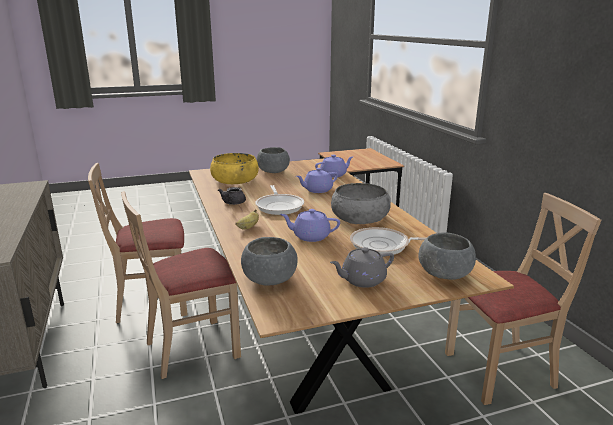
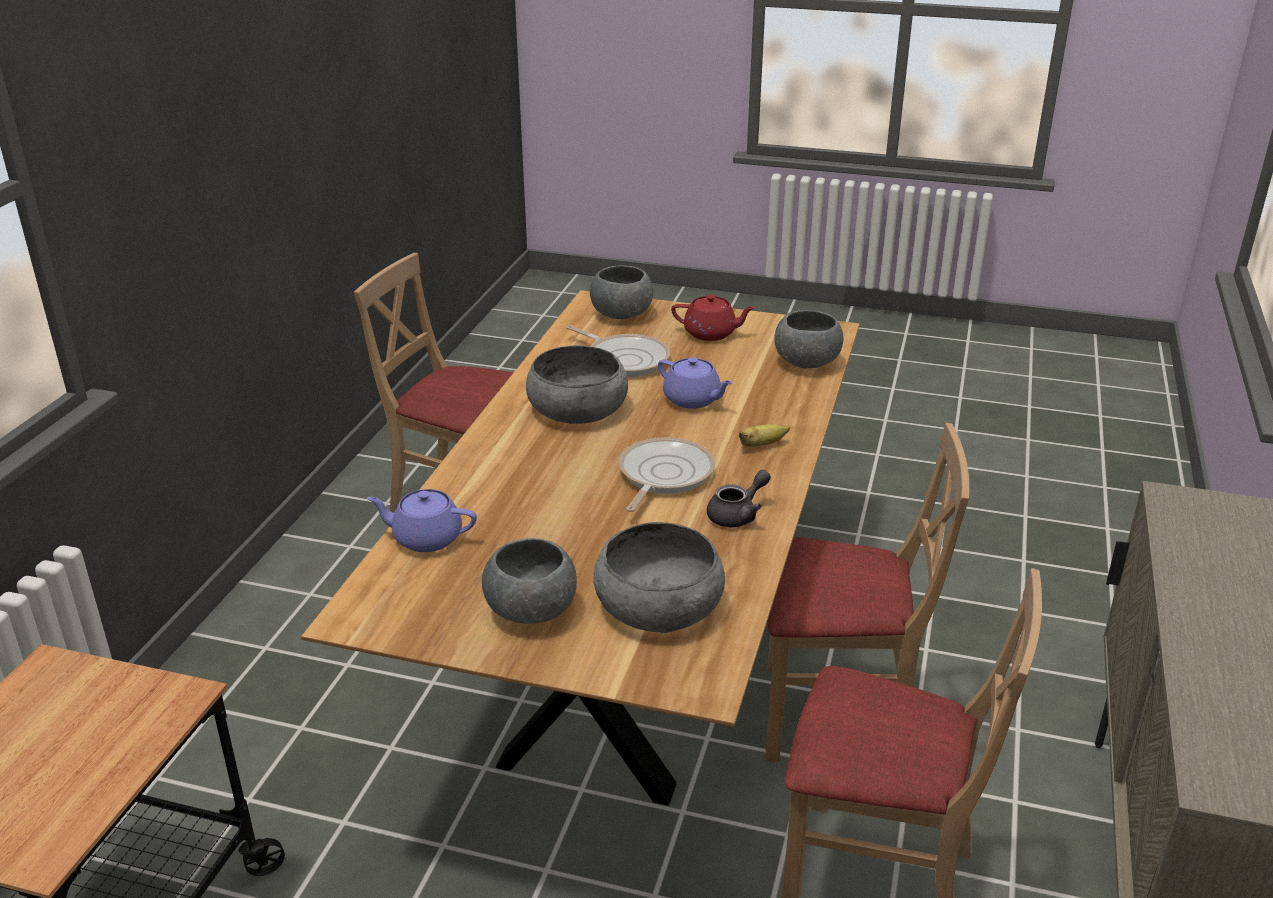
camera: 145 degrees left, 10 degrees up
yellow bowl [210,153,259,184] -> grey bowl [593,522,725,633]
purple teapot [296,168,338,193] -> none
grey teapot [330,247,394,288] -> red teapot [671,294,756,341]

